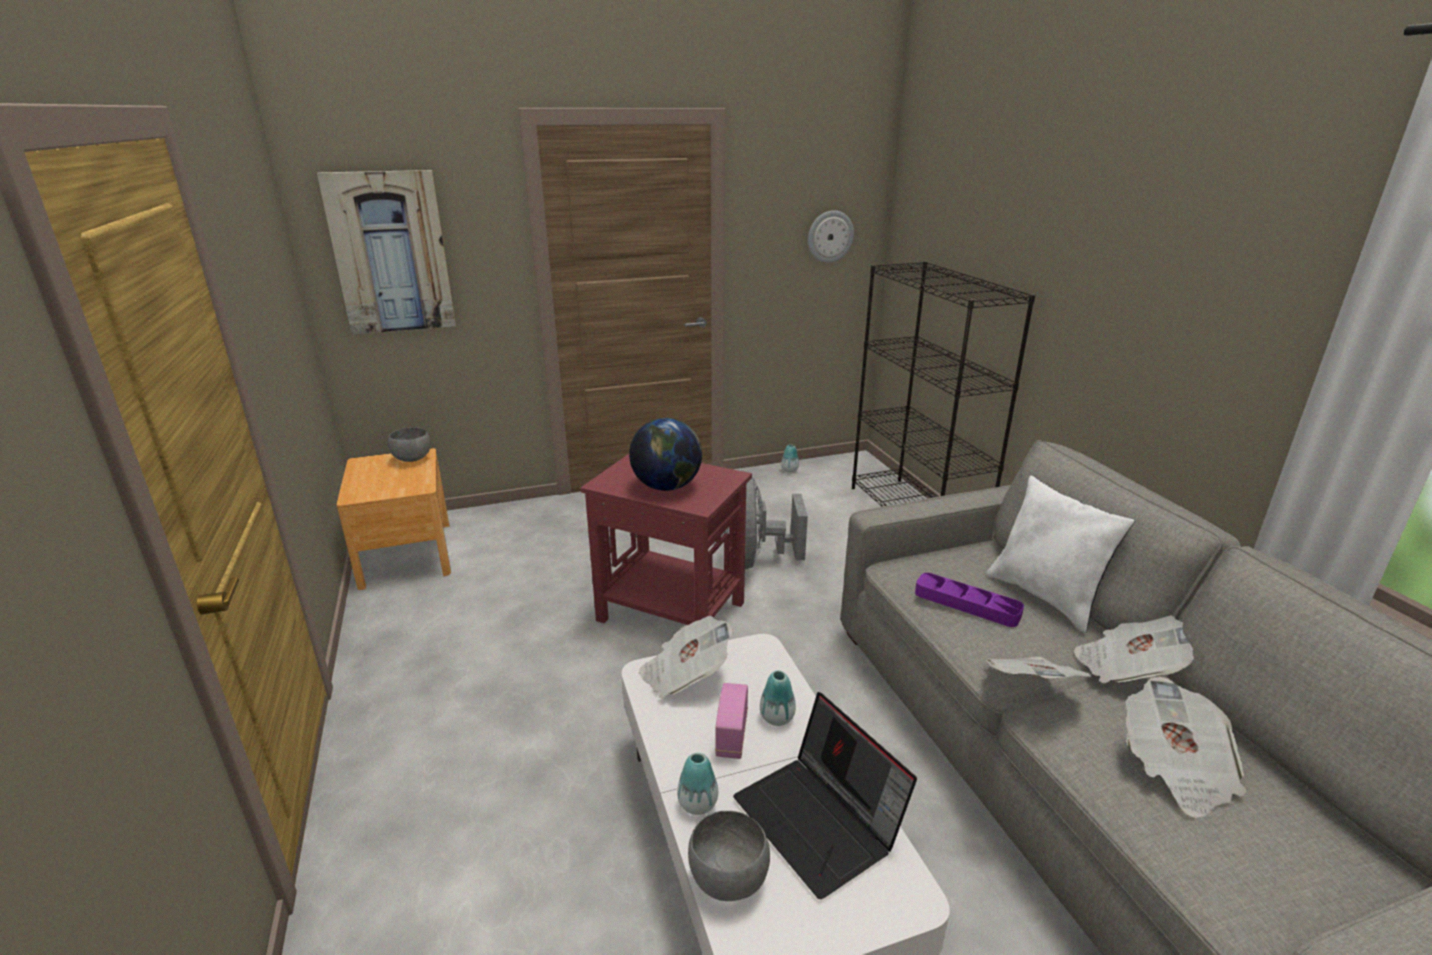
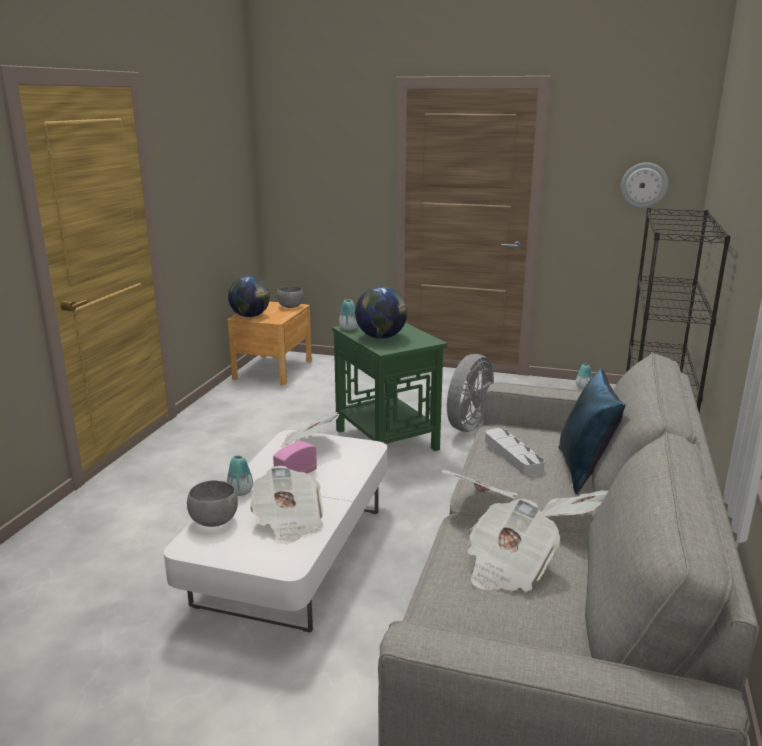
camera: 35 degrees right, 5 degrees down
picture [317,170,456,334] -> none
red side table [581,454,752,625] -> green side table [332,323,448,451]
laptop [733,692,917,899] -> newspaper [250,466,323,545]
vase [760,670,796,726] -> vase moved to [339,299,358,330]
purple tray [915,573,1024,627] -> grey tray [485,428,544,476]
white pillow [986,476,1135,633] -> blue pillow [558,369,625,495]
none -> globe [228,276,270,317]

